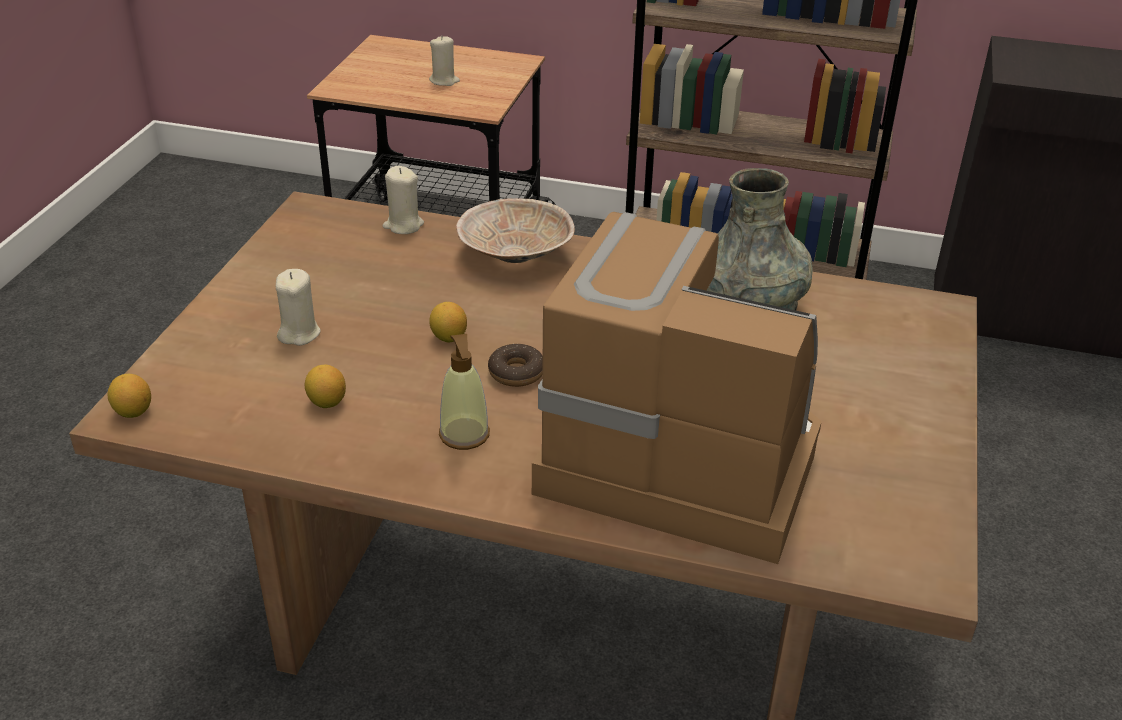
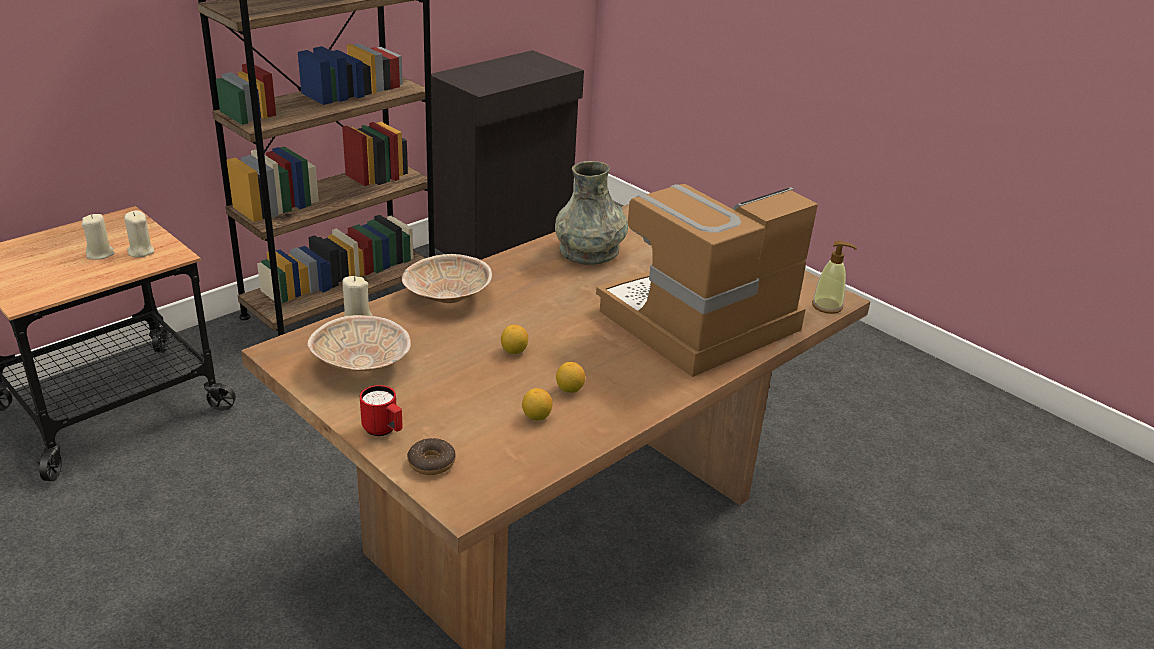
camera: 60 degrees left, 5 degrees down
lemon [107,374,151,418] -> lemon moved to [556,362,585,393]
beige candle [276,269,321,346] -> beige candle moved to [124,211,154,257]
soap dispenser [439,334,490,450] -> soap dispenser moved to [812,241,857,314]
donut [488,344,543,387] -> donut moved to [407,438,456,475]
none -> beige bowl [307,315,411,372]
none -> red mug [360,385,403,436]

